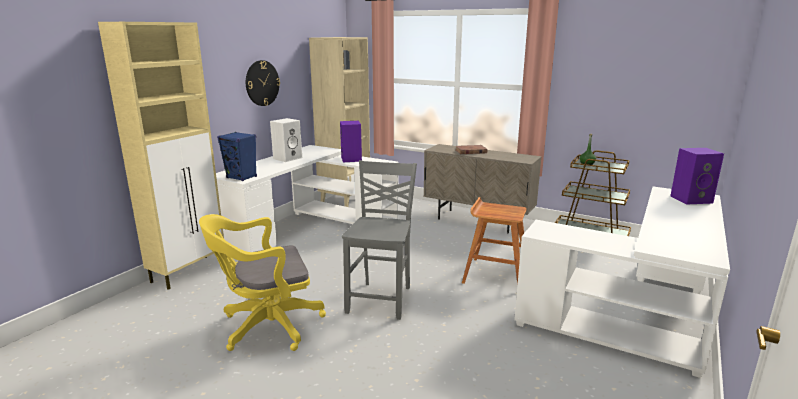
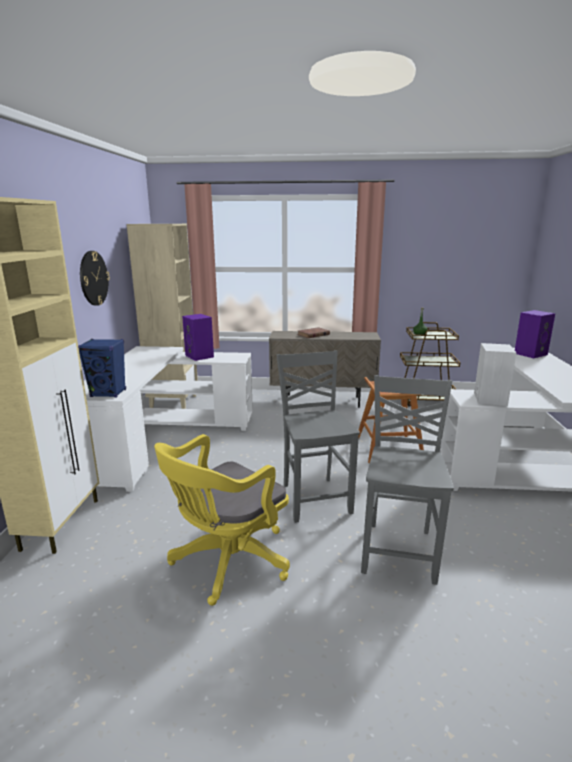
camera: 25 degrees left, 0 degrees up
white speaker [270,118,302,162] -> white speaker moved to [474,343,517,406]
none -> grey chair [361,375,454,585]

